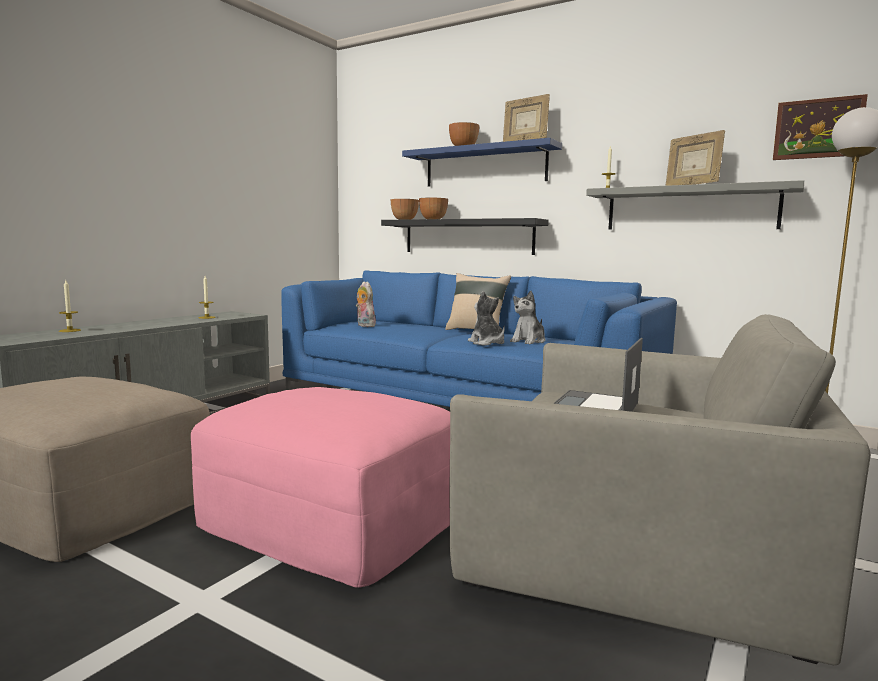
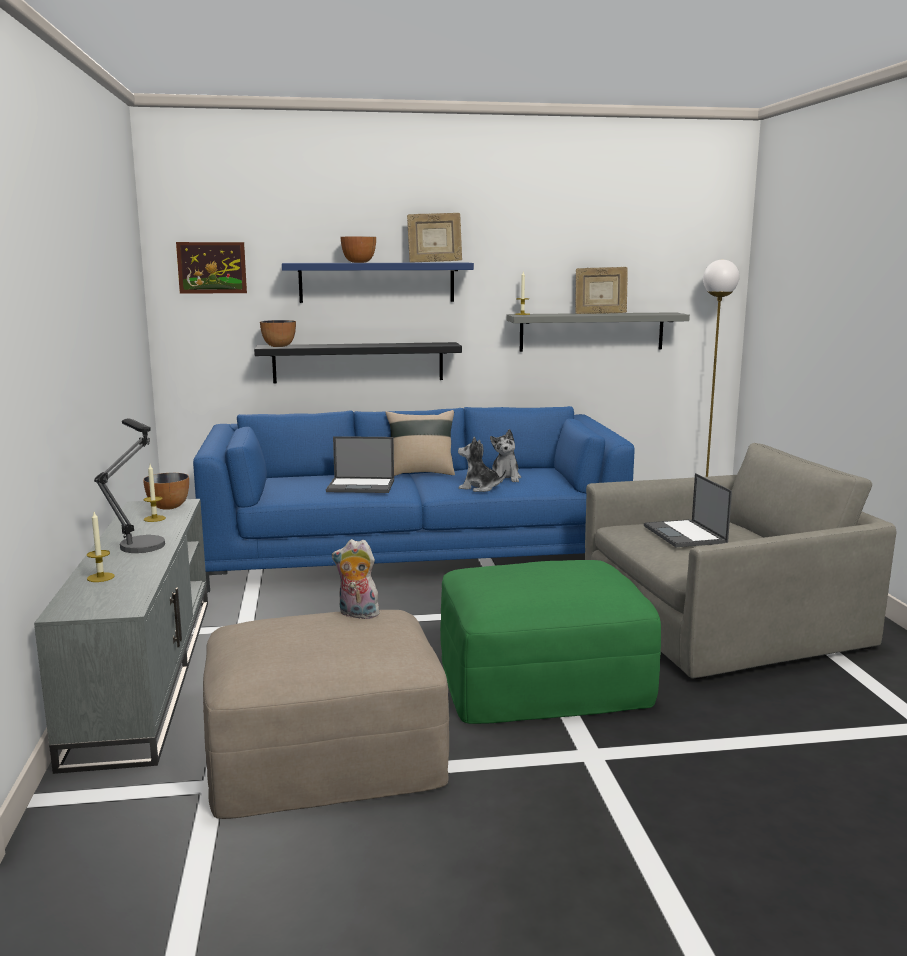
camera: 40 degrees left, 5 degrees up
pink ottoman [191,387,450,588] -> green ottoman [440,560,661,724]
plush toy [356,282,376,327] -> plush toy moved to [332,539,380,619]
bowl [419,198,448,219] -> bowl moved to [143,473,189,510]
picture [773,94,868,160] -> picture moved to [176,242,247,294]
none -> table lamp [94,419,165,553]
none -> laptop [326,436,394,493]

